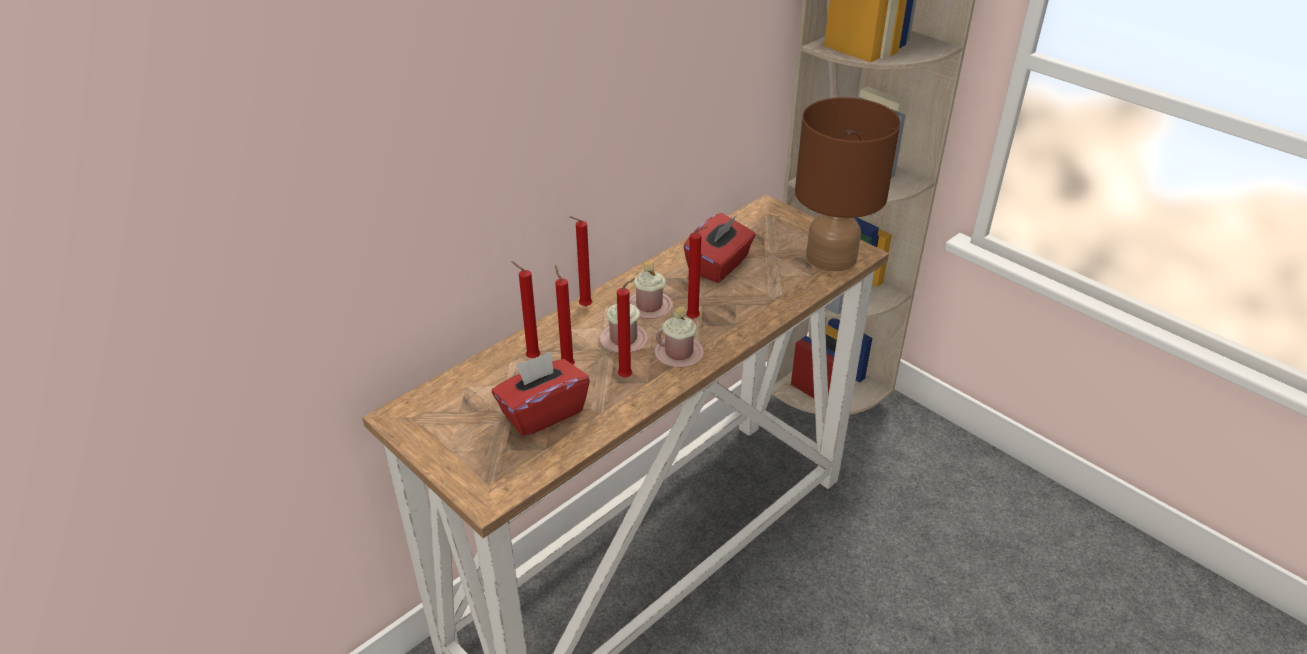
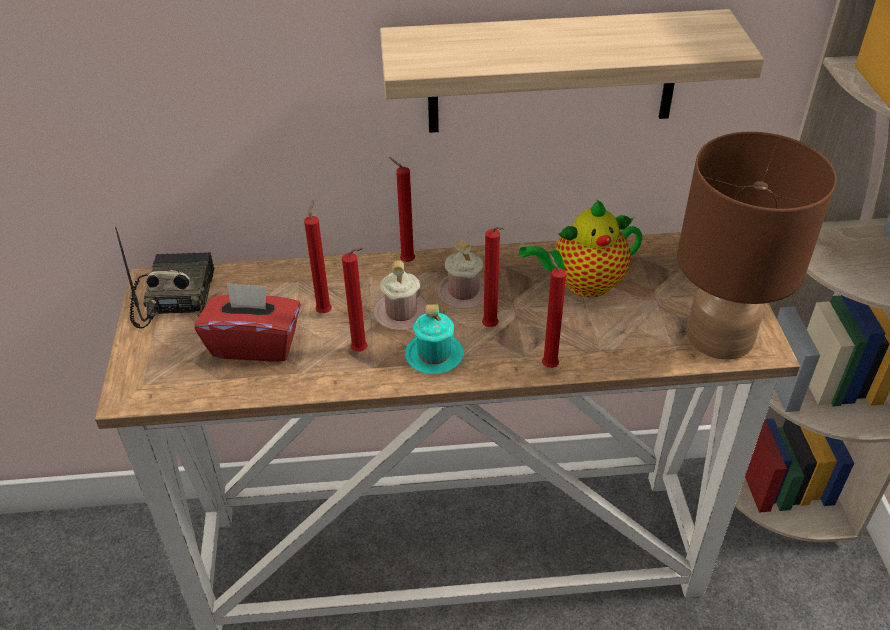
camera: 40 degrees right, 5 degrees up
red candle [511,261,540,358] -> red candle moved to [542,253,566,368]
pink mug [654,306,704,368] -> turquoise mug [405,304,464,374]
red tissue box [684,213,755,283] -> teapot [519,200,642,297]
none -> radio [115,227,214,329]
none -> shelf [380,9,764,133]

